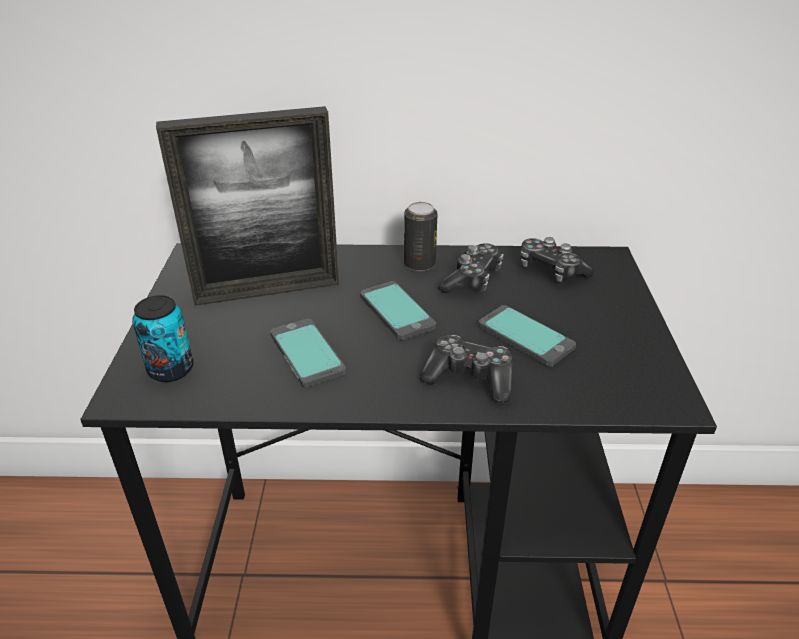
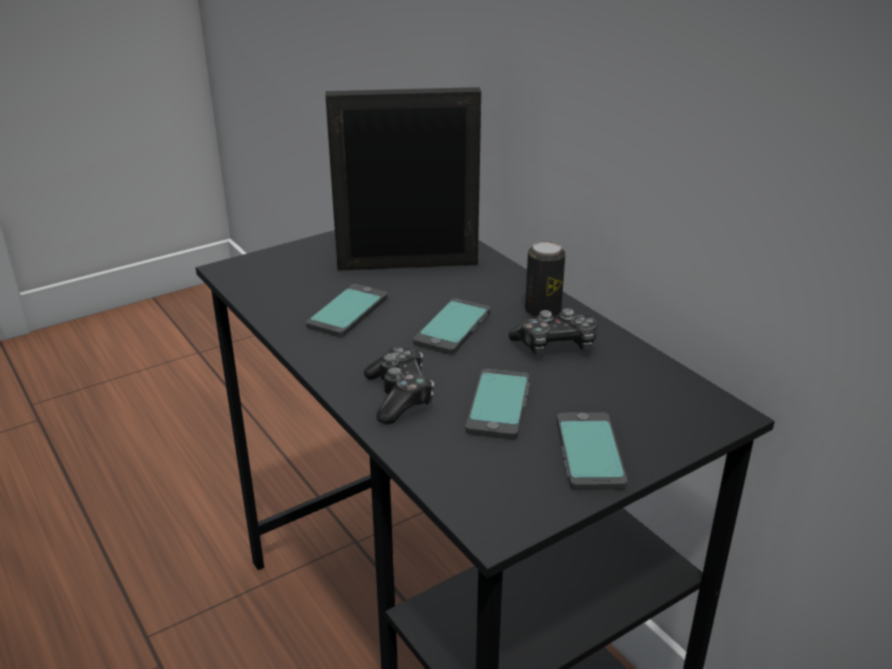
camera: 55 degrees right, 5 degrees down
can [132,295,194,382] -> none
picture frame [156,106,339,306] -> picture frame turned 135 degrees clockwise [325,87,481,270]
game controller [520,237,594,282] -> none
none -> phone [557,412,628,490]

